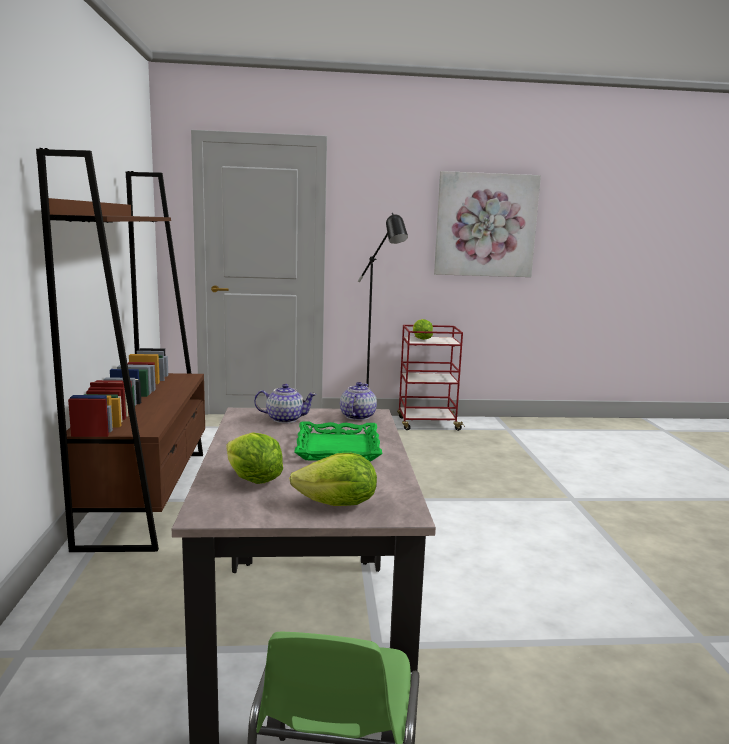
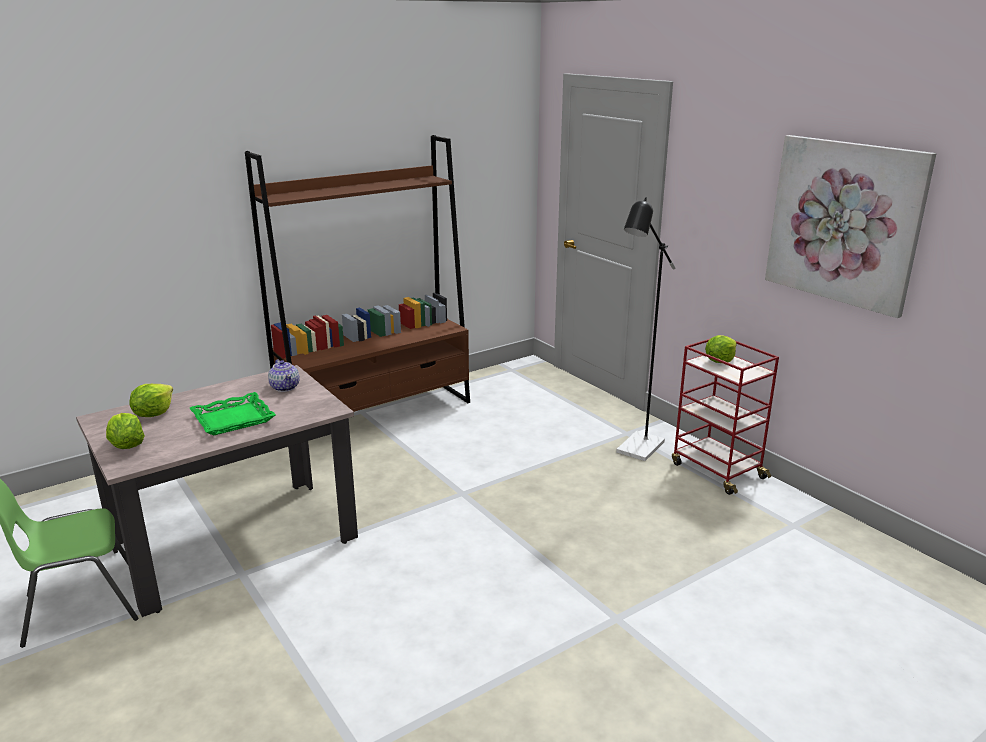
camera: 60 degrees right, 10 degrees up
teapot [340,382,377,420] -> none

